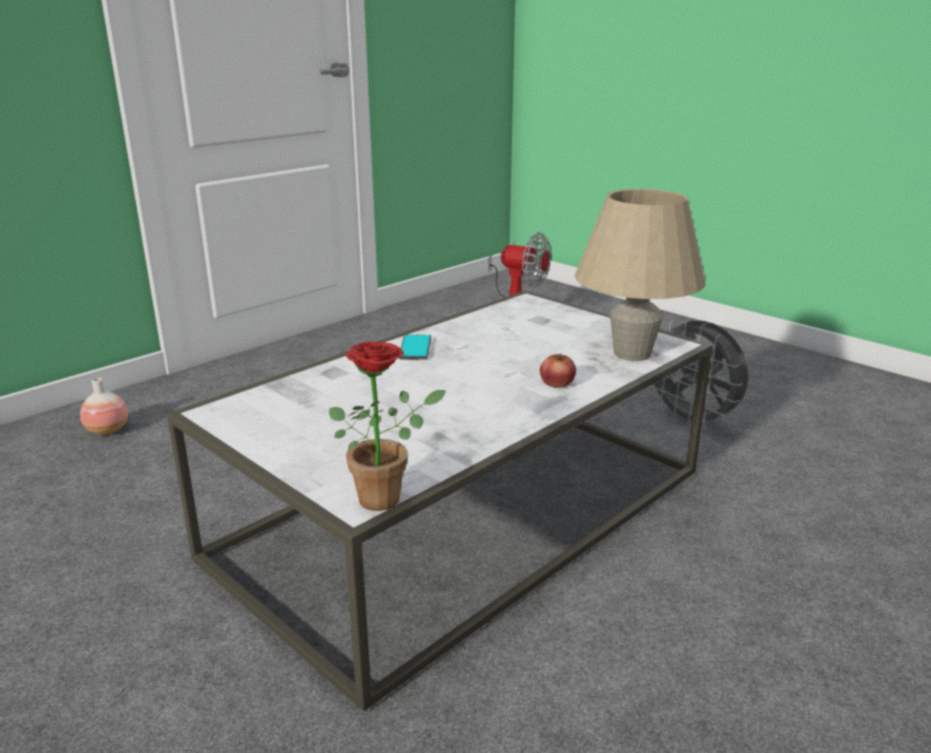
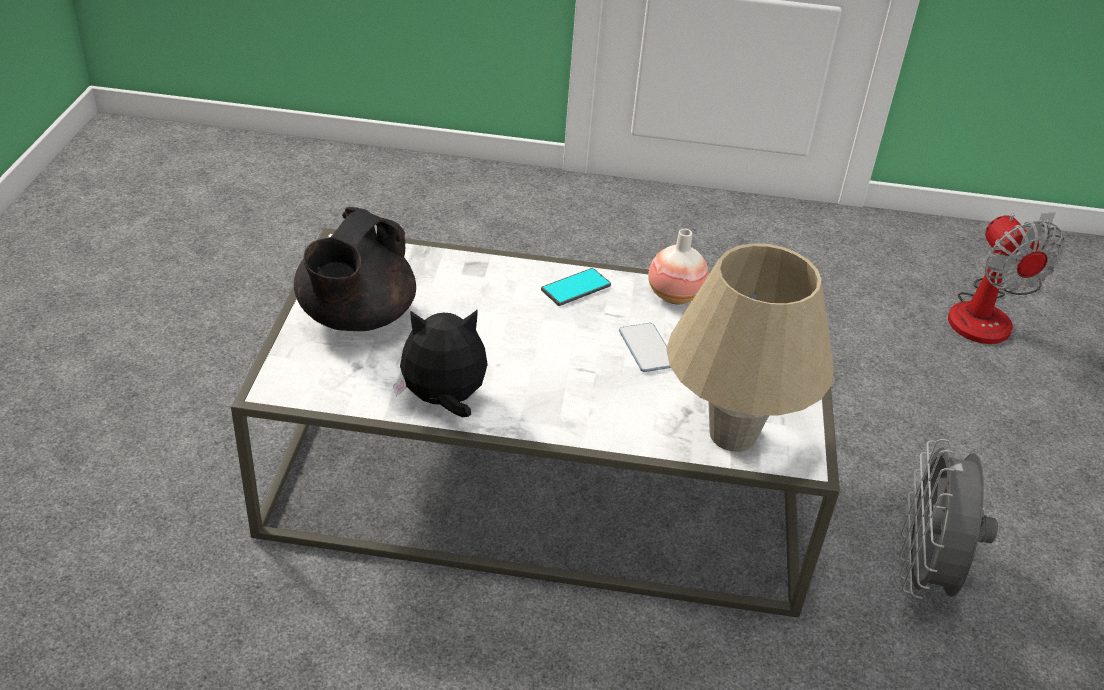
camera: 50 degrees right, 15 degrees up
vase [80,378,128,435] -> vase moved to [648,229,709,304]
potted plant [329,341,446,511] -> none
apple [540,353,576,388] -> none
none -> black teapot [294,207,416,331]
none -> plush toy [393,309,488,417]
none -> phone [619,323,671,372]

